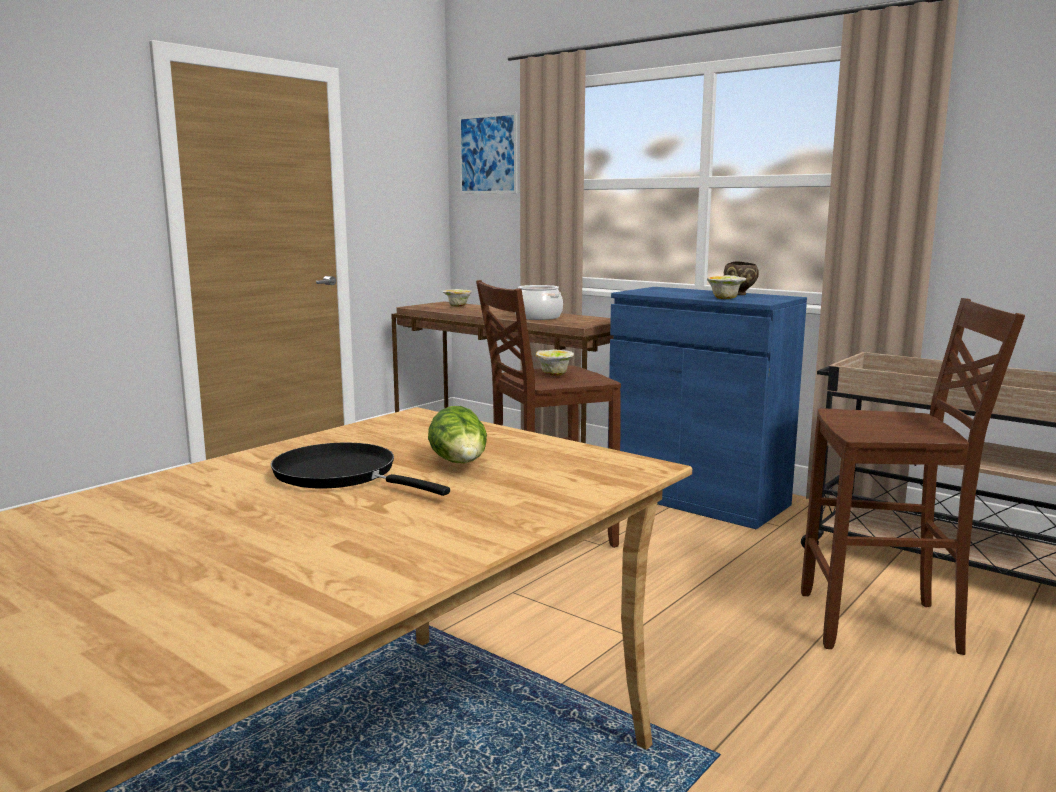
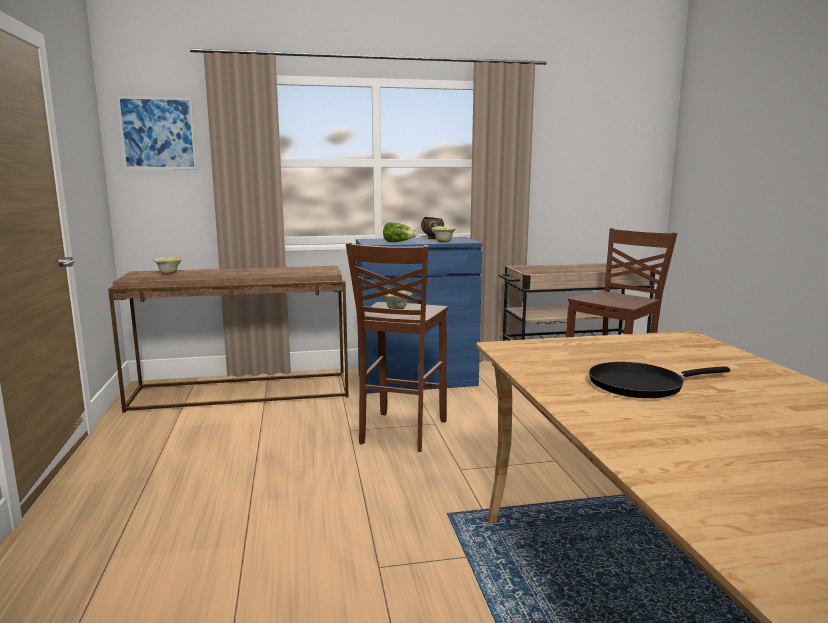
camera: 50 degrees left, 0 degrees up
lettuce [428,406,487,463] -> lettuce moved to [383,222,417,242]
cooking pot [515,285,563,320] -> none

